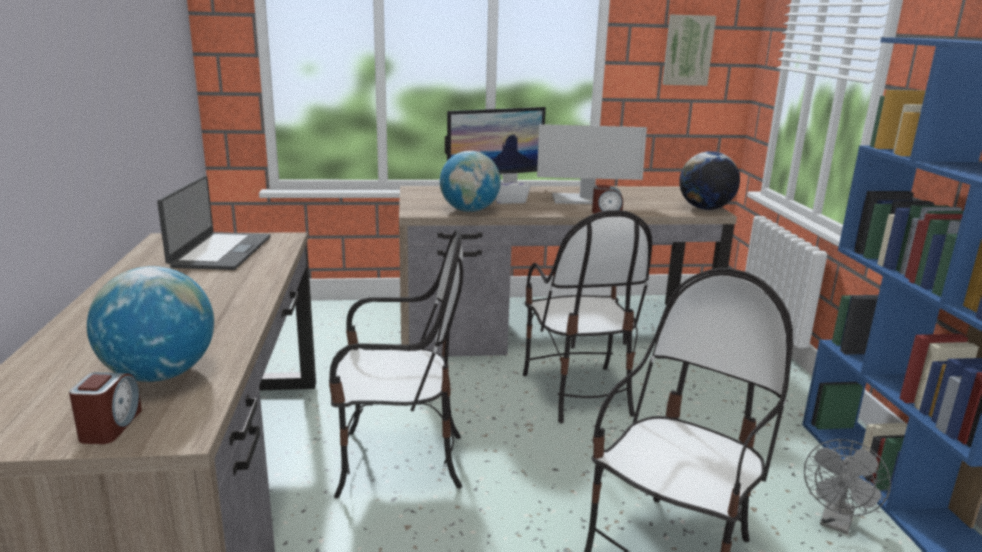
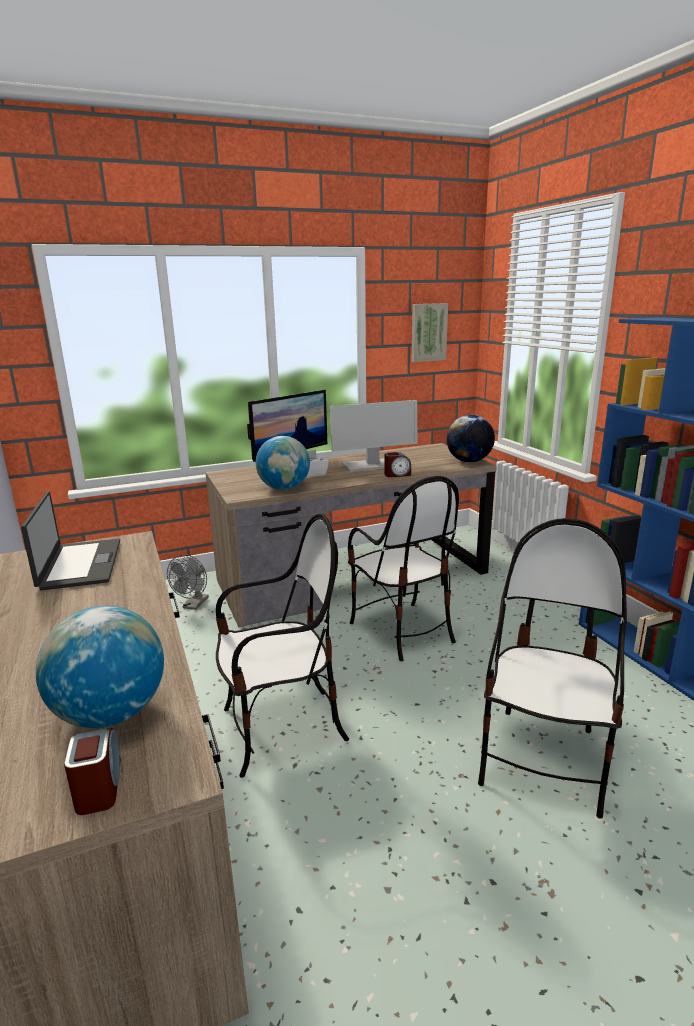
camera: 15 degrees left, 0 degrees up
grey fan [804,439,891,534] -> grey fan moved to [167,554,209,610]

